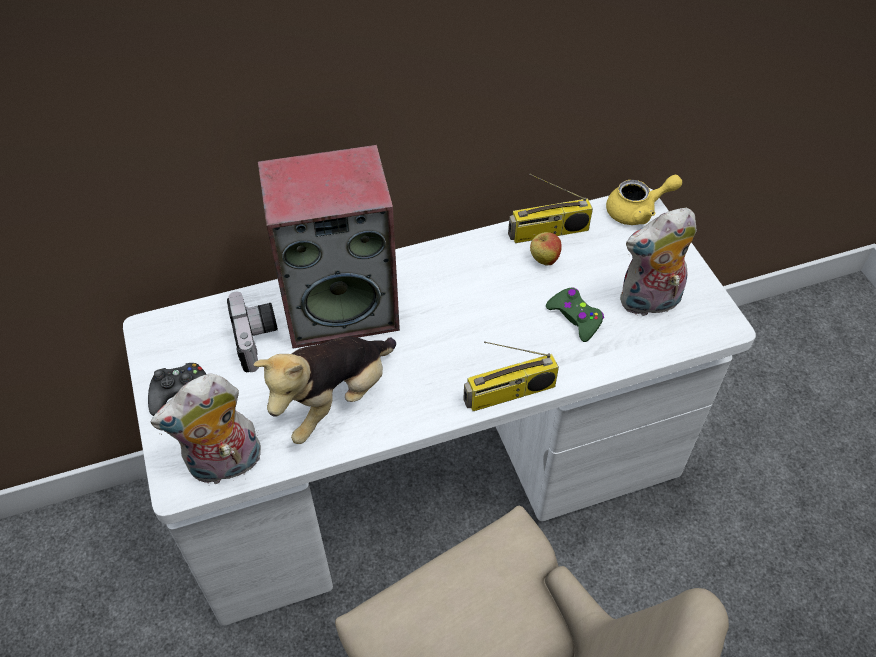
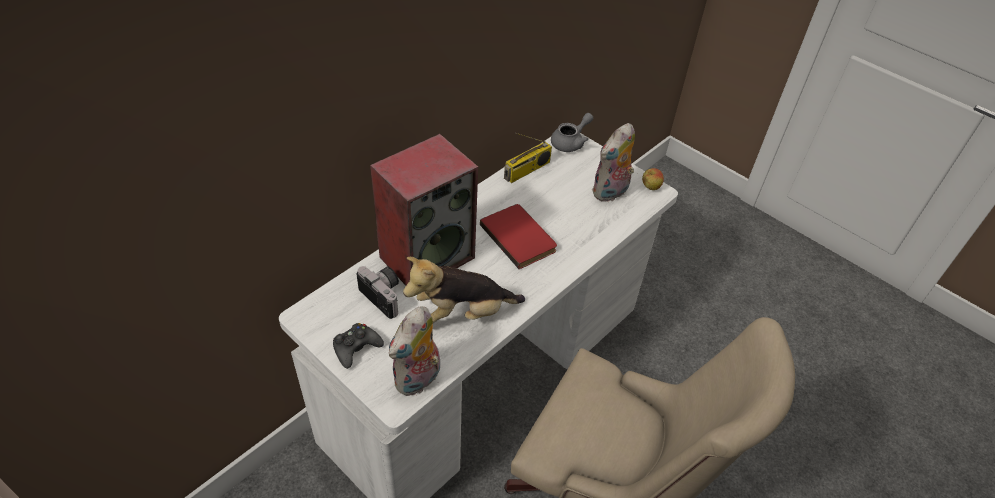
camera: 30 degrees left, 5 degrees down
plush toy [254,336,396,444] -> plush toy turned 60 degrees clockwise [403,257,525,323]
radio [463,341,559,411] -> none
apple [530,232,562,266] -> apple moved to [642,168,664,190]
green game controller [546,288,604,342] -> none
yellow teapot [606,175,682,225] -> grey teapot [551,113,593,152]
none -> red book [480,204,557,269]

